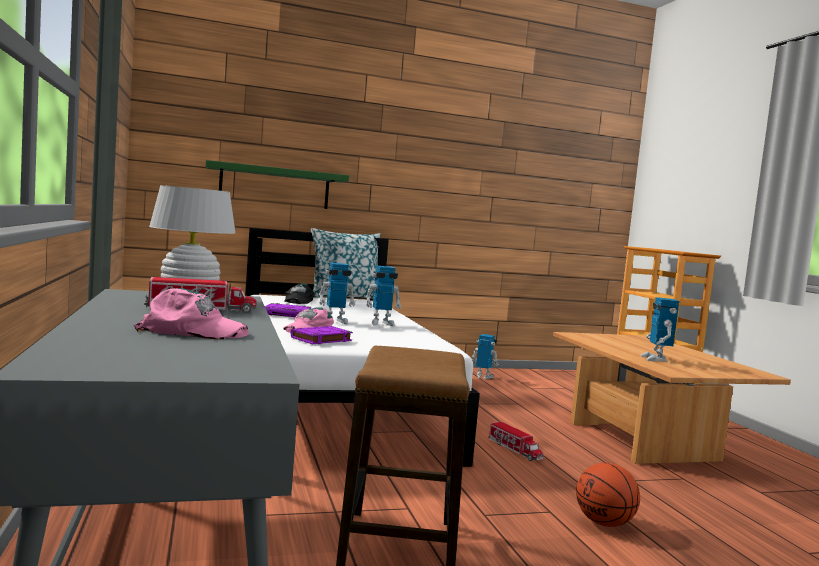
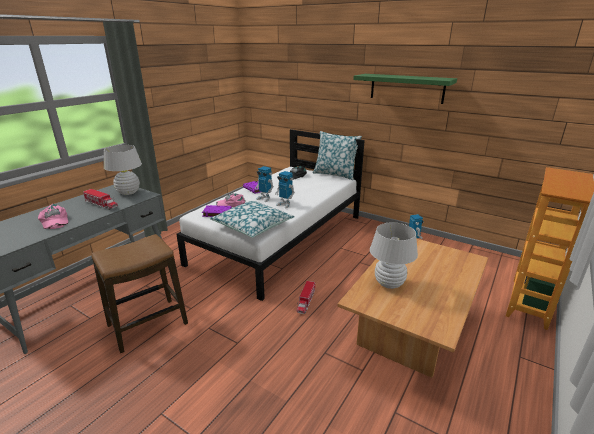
camera: 50 degrees right, 20 degrees up
green shelf [206,160,349,209] -> green shelf moved to [353,74,457,104]
basketball [576,463,640,527] -> none
toy robot [640,297,679,361] -> white table lamp [370,222,418,289]
none -> pillow [210,201,295,238]

